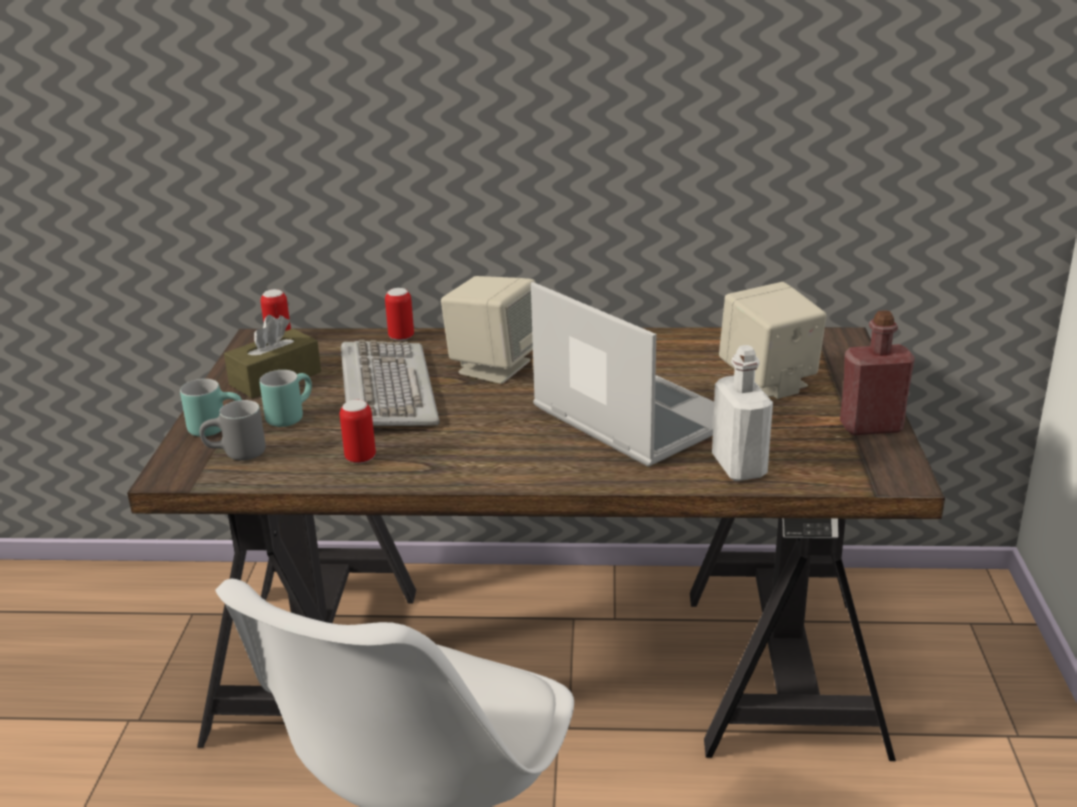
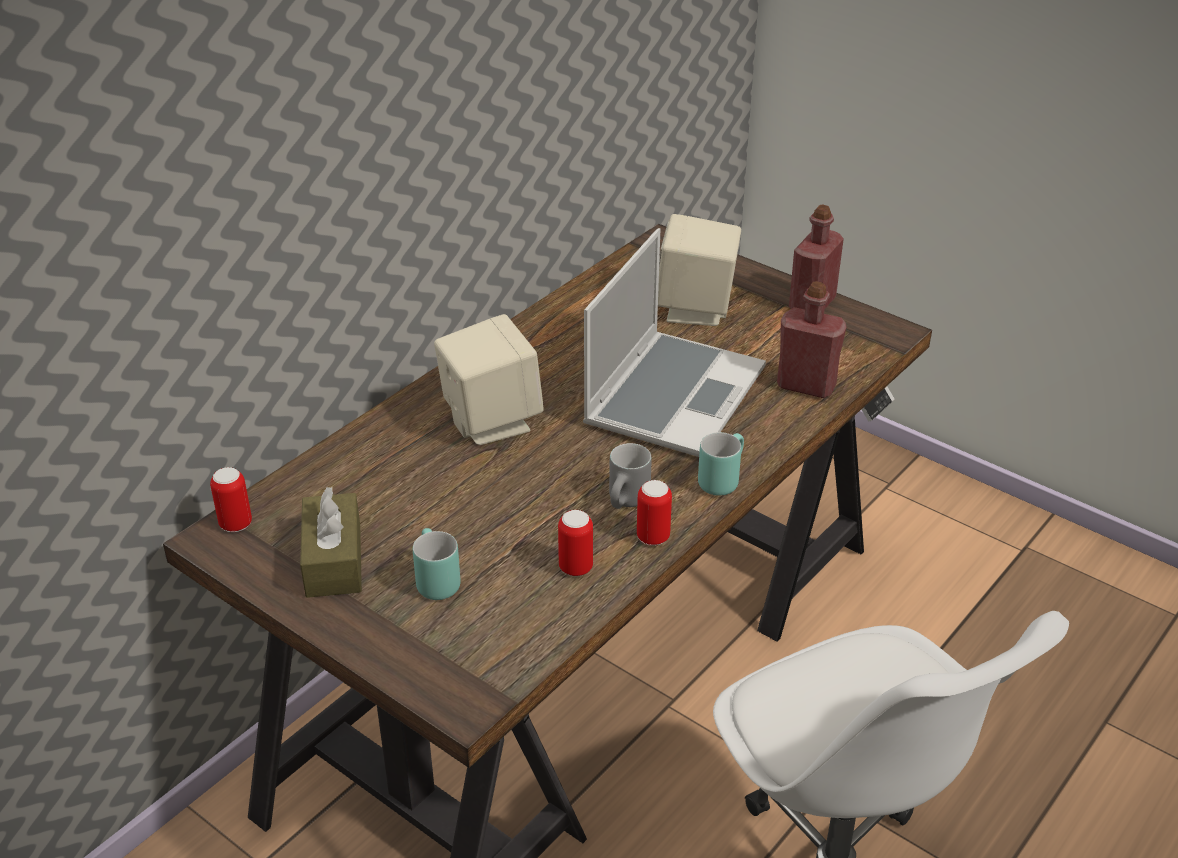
camera: 55 degrees left, 10 degrees up
turquoise mug [180,379,242,437] -> turquoise mug moved to [698,432,744,496]
grey mug [199,400,266,461] -> grey mug moved to [609,443,652,509]
keyboard [341,340,440,426] -> none
can [385,288,414,341] -> can moved to [637,480,672,546]
laptop [531,282,714,467] -> laptop turned 120 degrees clockwise [583,228,766,457]
white bottle [712,345,773,481] -> red bottle [777,281,846,398]

